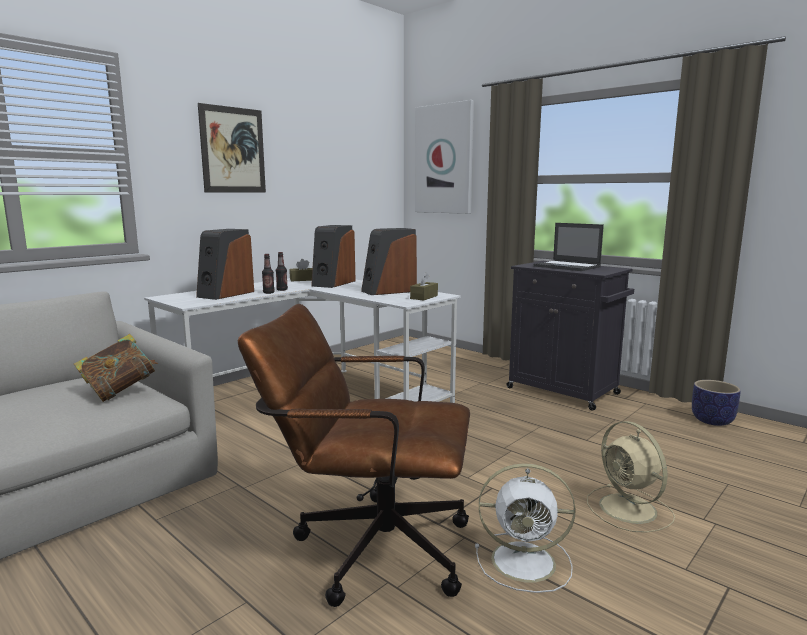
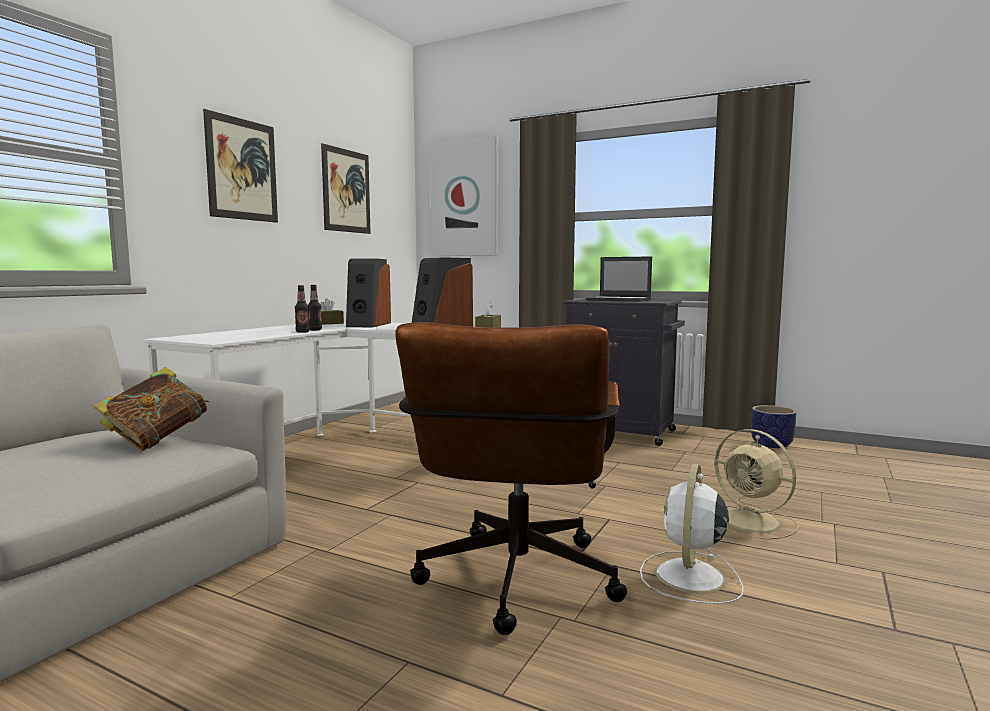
camera: 15 degrees left, 5 degrees down
speaker [196,229,254,300] -> none
brown office chair [238,304,470,607] -> brown office chair turned 75 degrees counterclockwise [396,322,627,635]
white fan [475,463,576,593] -> white fan turned 120 degrees clockwise [640,463,743,604]
none -> picture [321,143,371,234]

